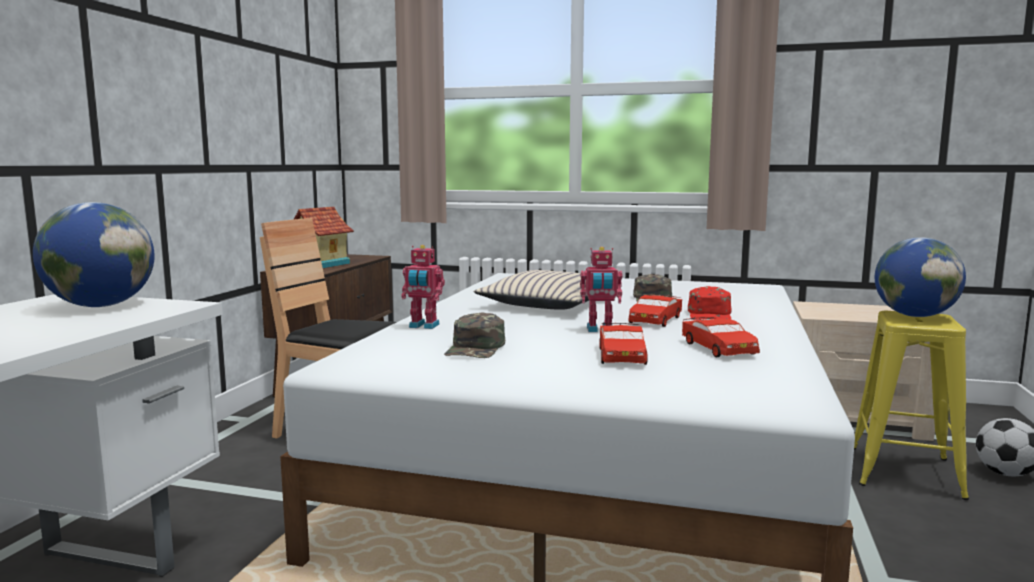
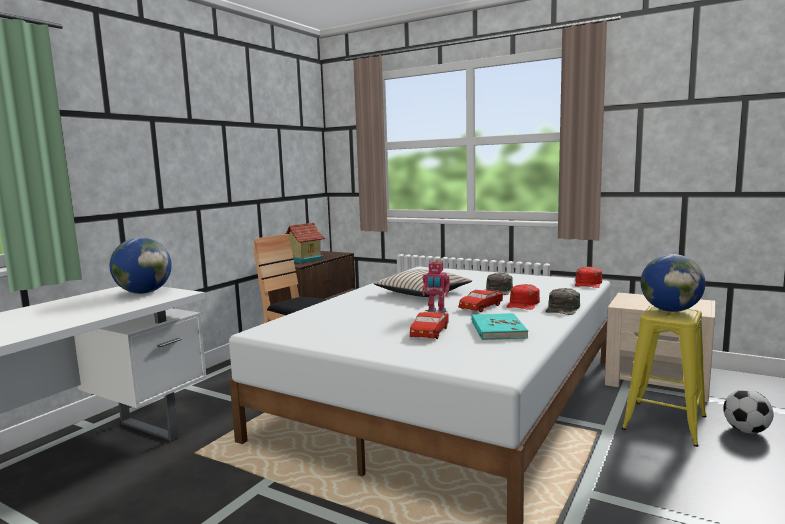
camera: 15 degrees right, 0 degrees up
toy robot [401,245,445,329] -> none
green cap [444,312,505,358] -> green cap moved to [545,288,580,315]
red toy car [682,317,760,357] -> turquoise book [471,313,528,340]
none -> red cap [575,267,602,288]

